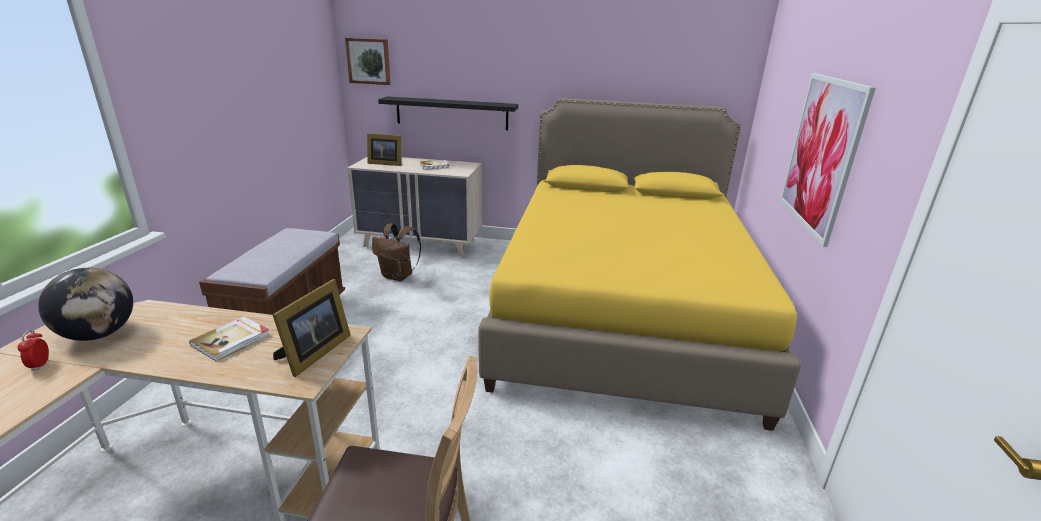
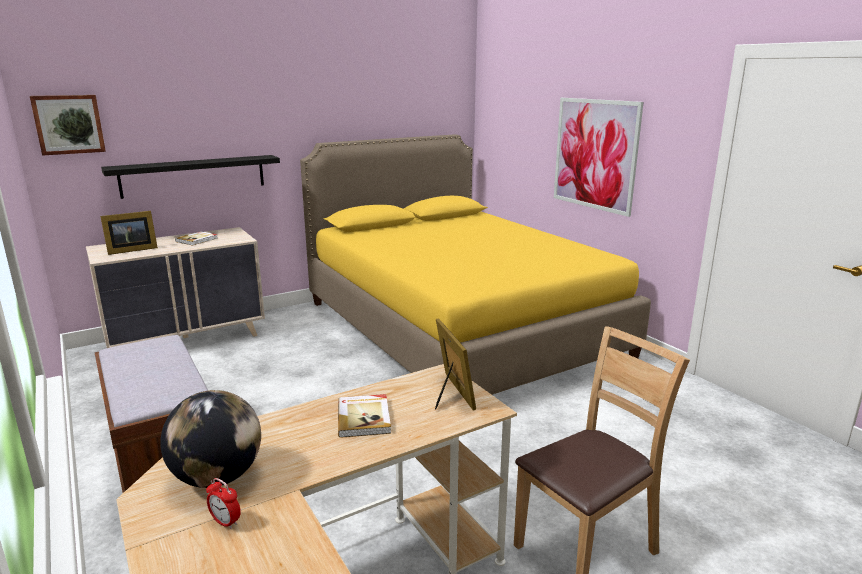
camera: 40 degrees left, 5 degrees down
brown backpack [372,223,421,281] -> none

